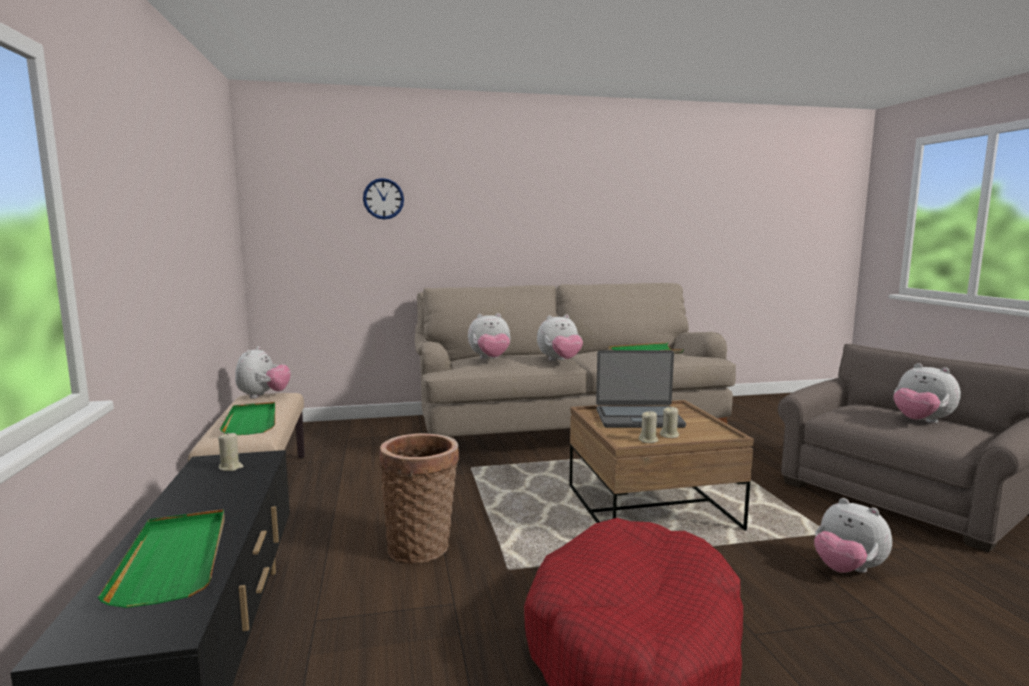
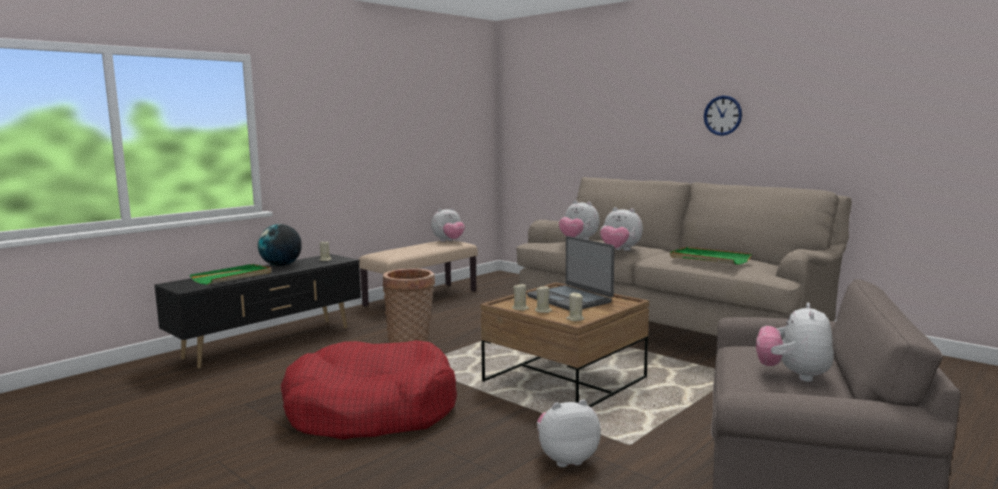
camera: 55 degrees right, 0 degrees up
green tray [220,402,275,435] -> none
wall clock [363,178,404,220] -> wall clock moved to [704,95,742,136]
plush toy [814,498,892,573] -> plush toy turned 60 degrees clockwise [537,399,601,467]
none -> globe [258,224,302,266]
none -> beige candle [566,292,584,321]

